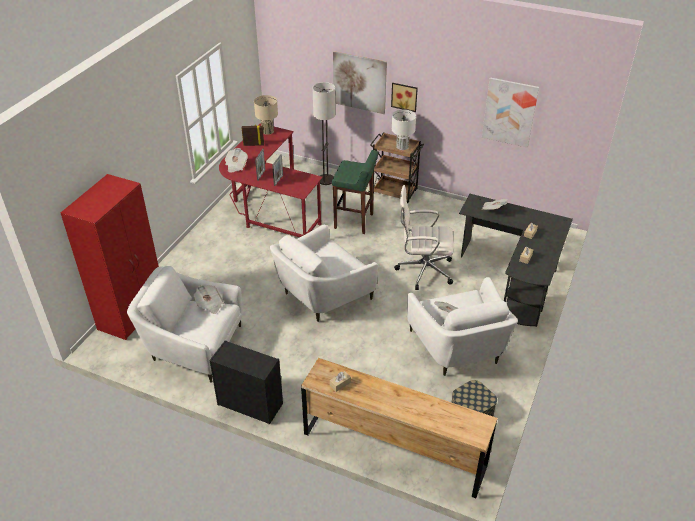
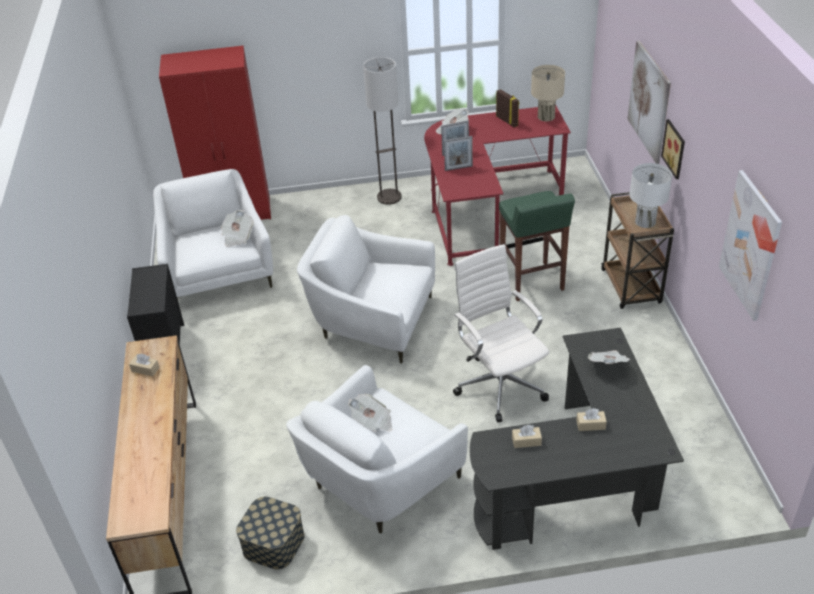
camera: 60 degrees right, 0 degrees up
floor lamp [312,82,336,185] -> floor lamp moved to [363,57,402,205]

